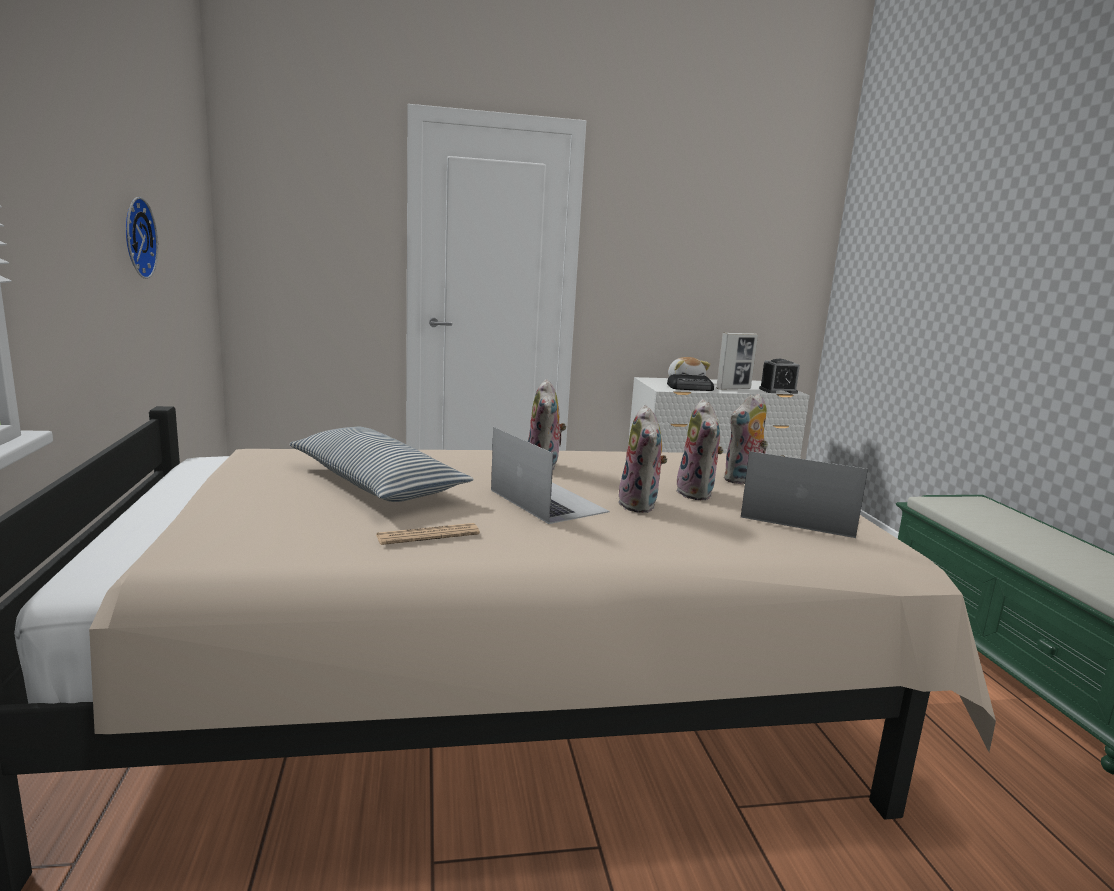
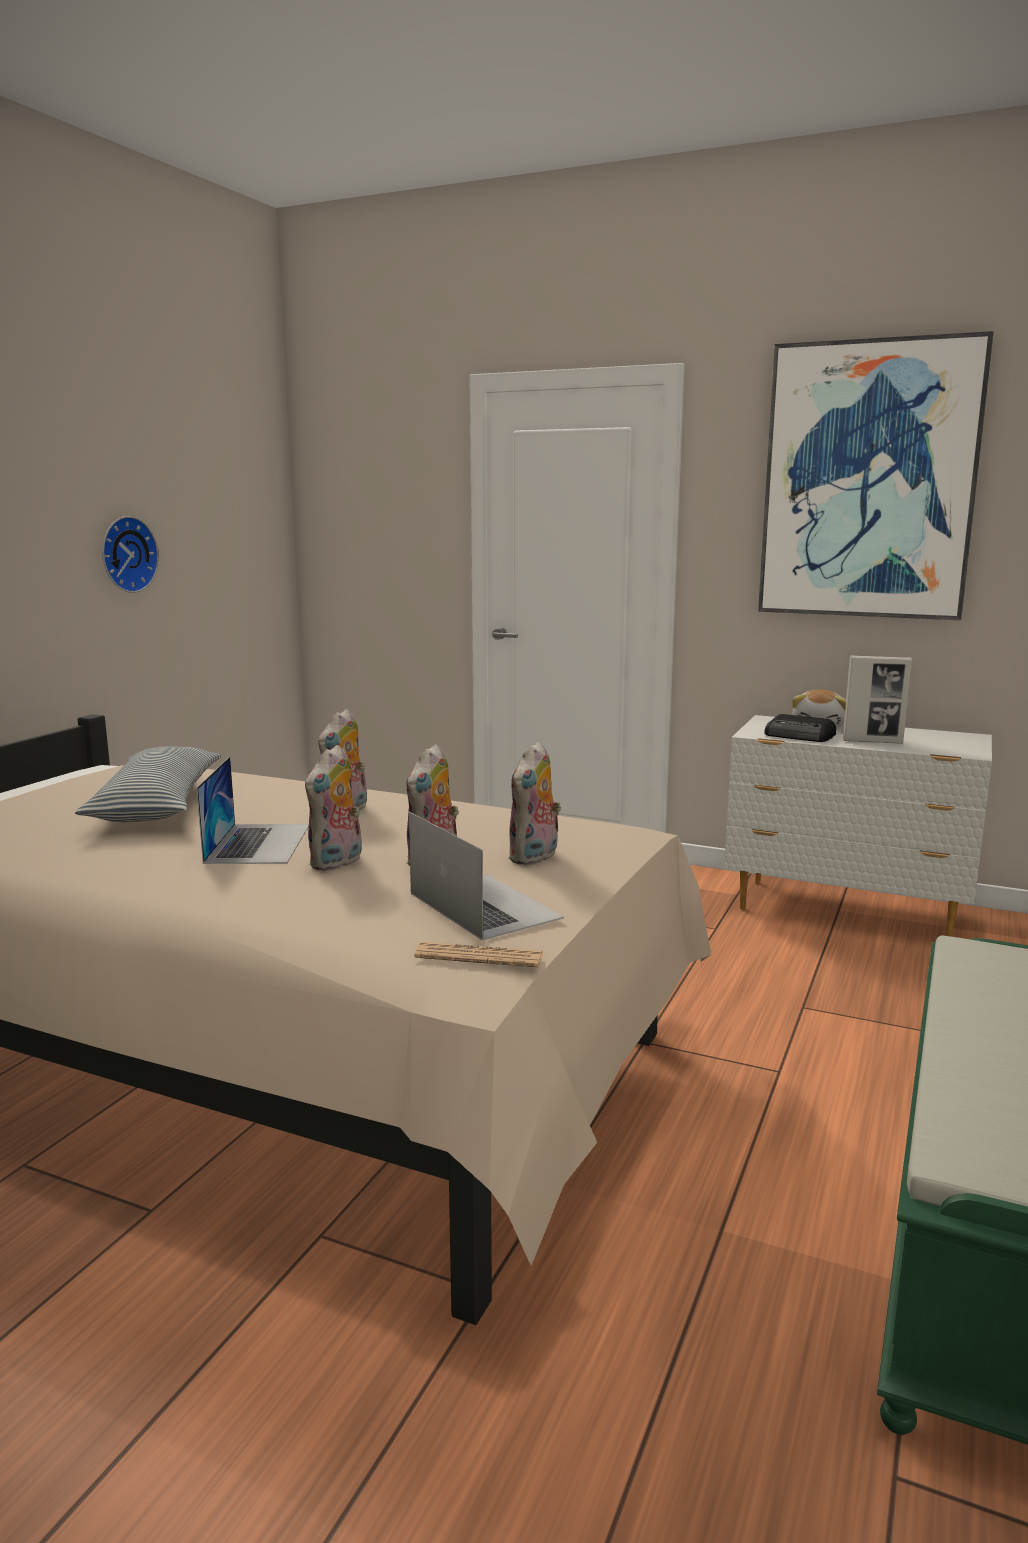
camera: 35 degrees right, 0 degrees up
newspaper [376,523,480,545] -> newspaper moved to [415,942,543,967]
plush toy [723,393,768,484] -> plush toy turned 60 degrees counterclockwise [508,741,561,865]
alarm clock [759,359,800,394] -> none
none -> picture [758,331,993,620]

